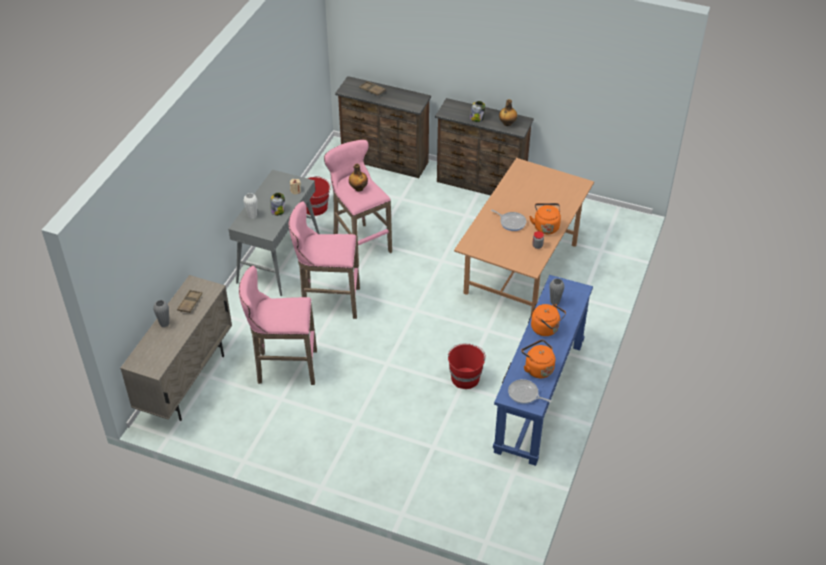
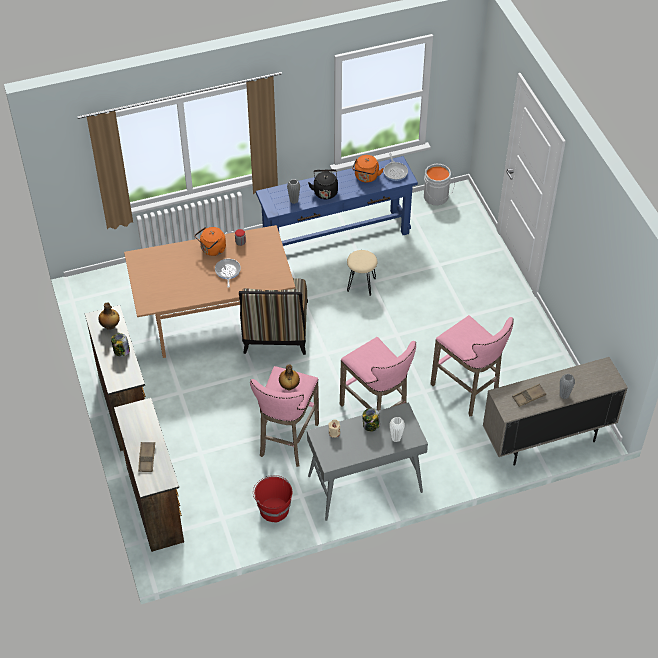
camera: 130 degrees left, 5 degrees up
red bucket [448,343,486,389] -> beige stool [347,250,378,296]
orange kettle [531,304,566,336] -> black kettle [308,169,338,199]
none -> chair [239,278,308,355]
none -> grey bucket [424,164,455,205]

